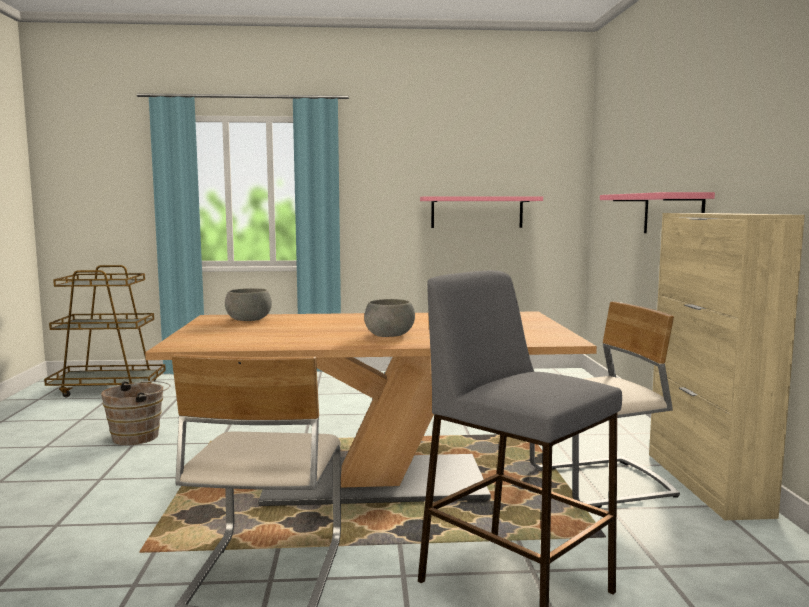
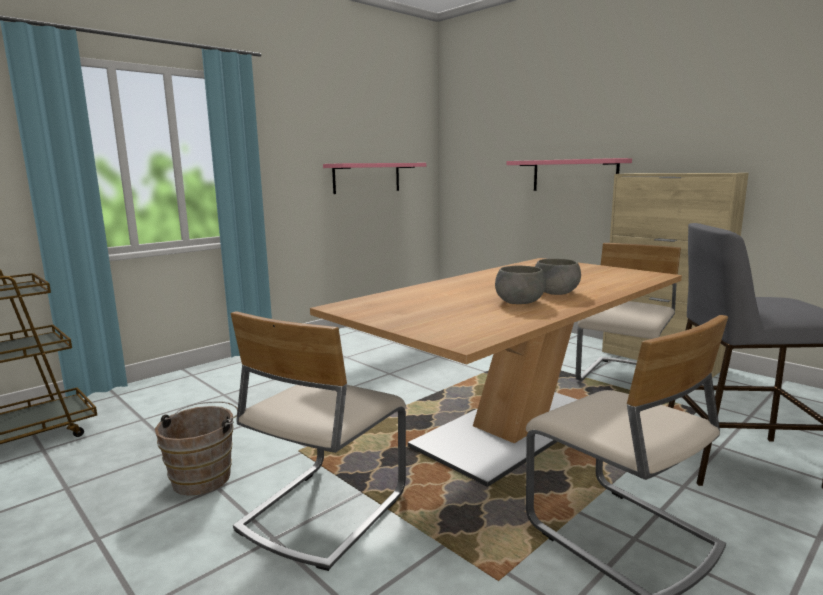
camera: 40 degrees left, 5 degrees up
grey bowl [225,288,272,321] -> grey bowl moved to [495,266,546,304]
none -> beige chair [230,311,406,571]

